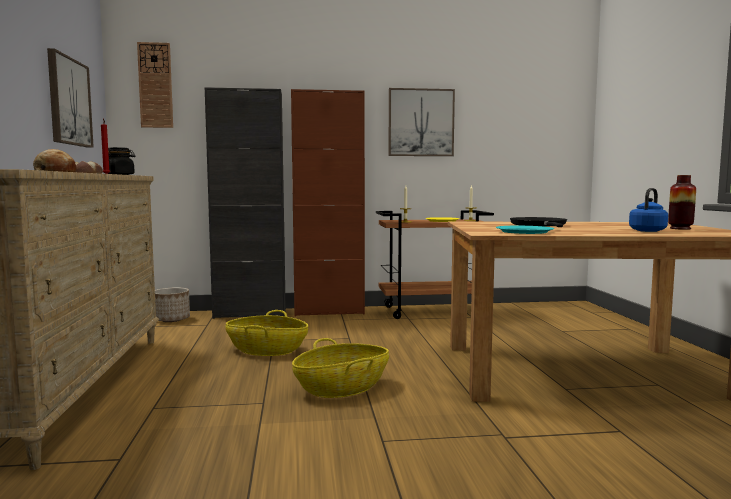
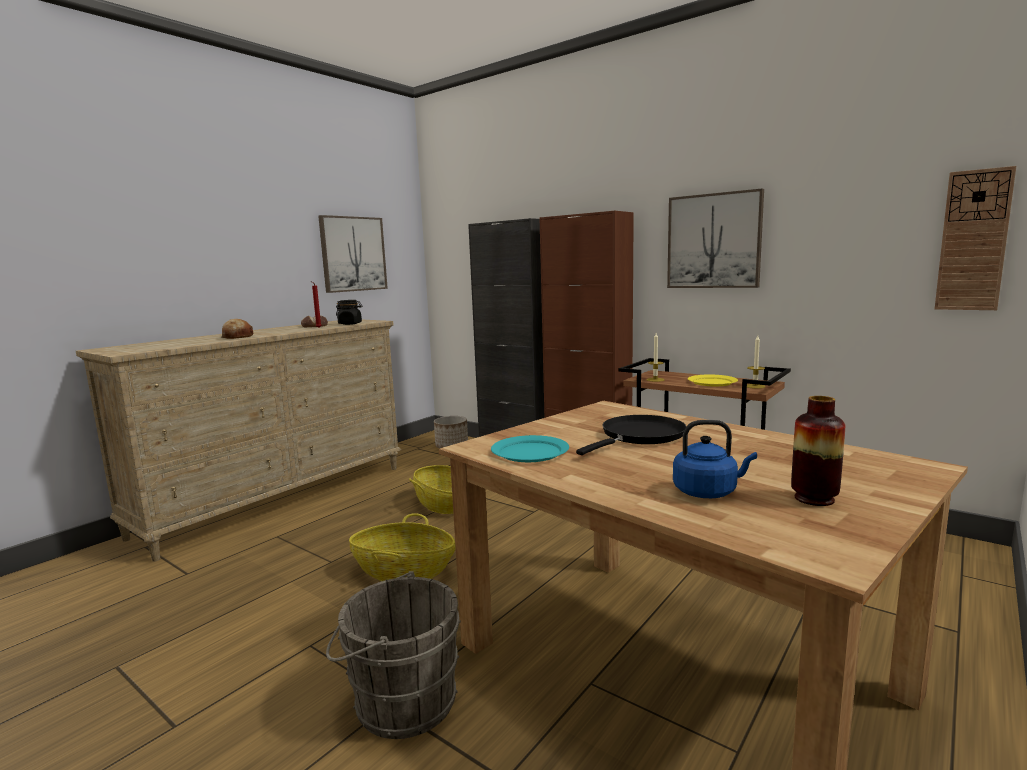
camera: 45 degrees right, 5 degrees up
wall clock [137,42,173,128] -> wall clock moved to [935,166,1016,310]
none -> grey bucket [326,571,461,739]

